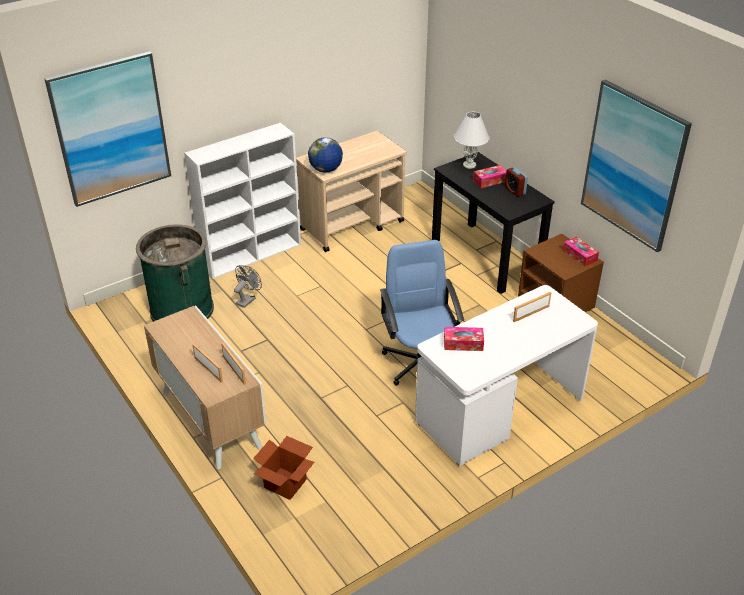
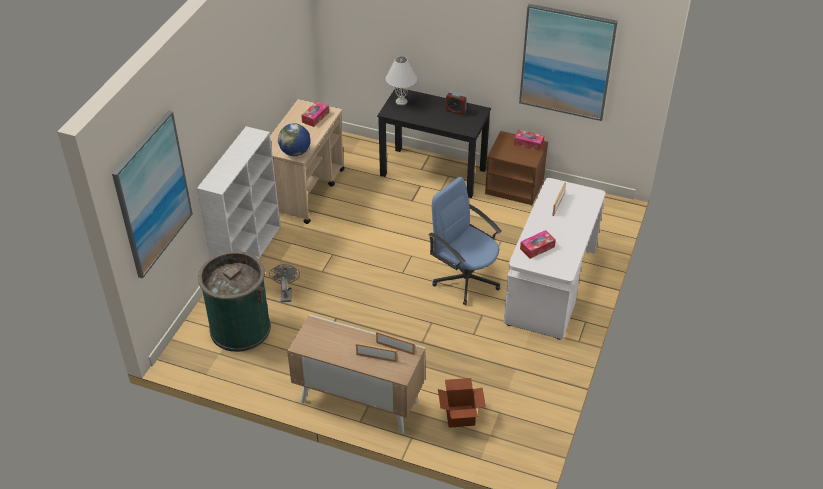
camera: 35 degrees left, 5 degrees up
tissue box [473,165,506,188] -> tissue box moved to [301,101,329,127]

